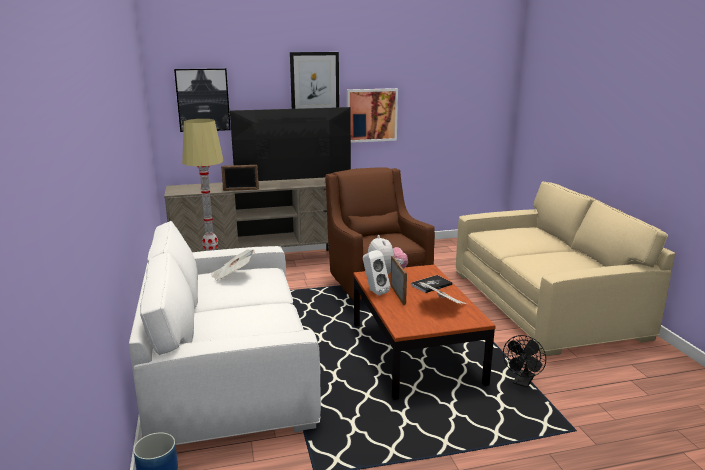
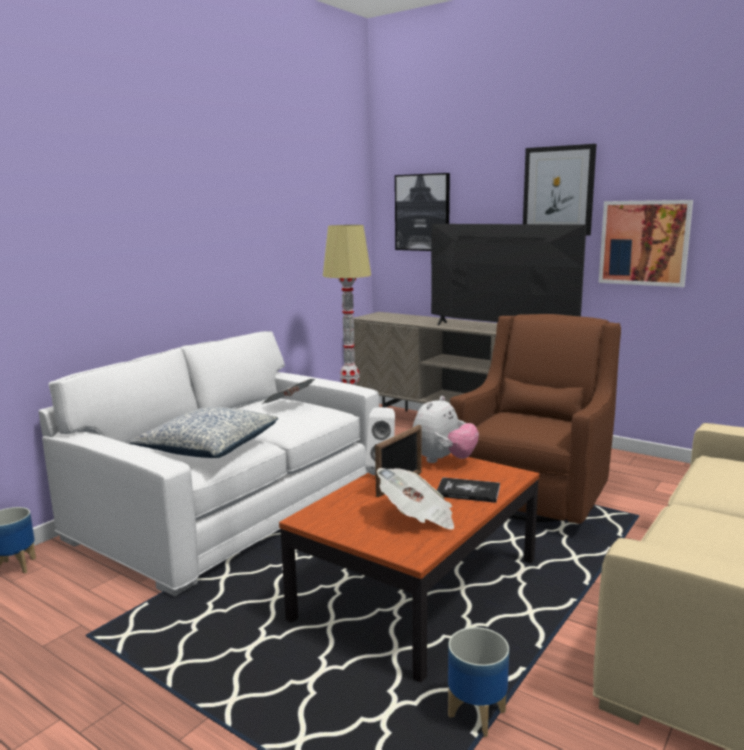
camera: 50 degrees right, 5 degrees down
picture frame [221,165,259,191] -> none
black fan [503,335,546,388] -> planter [448,627,509,737]
none -> pillow [130,407,278,458]

